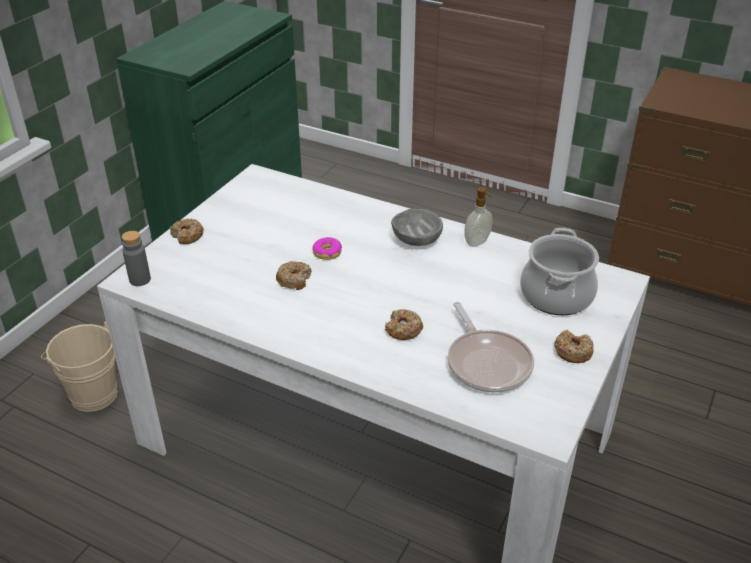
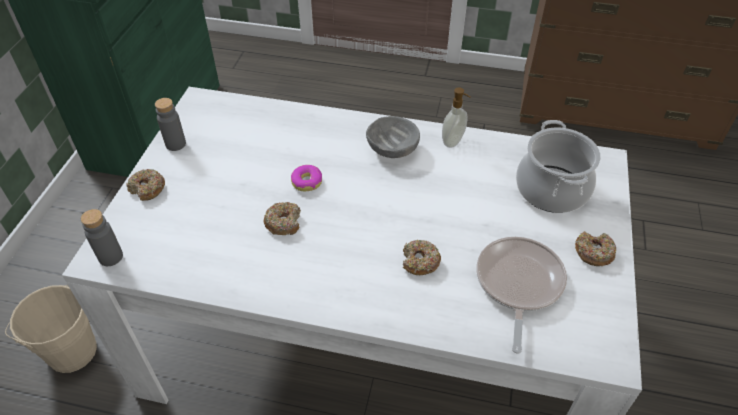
camera: 15 degrees left, 10 degrees up
frying pan [448,302,534,393] -> frying pan turned 135 degrees counterclockwise [476,237,567,354]
none -> grey bottle [155,98,186,151]

